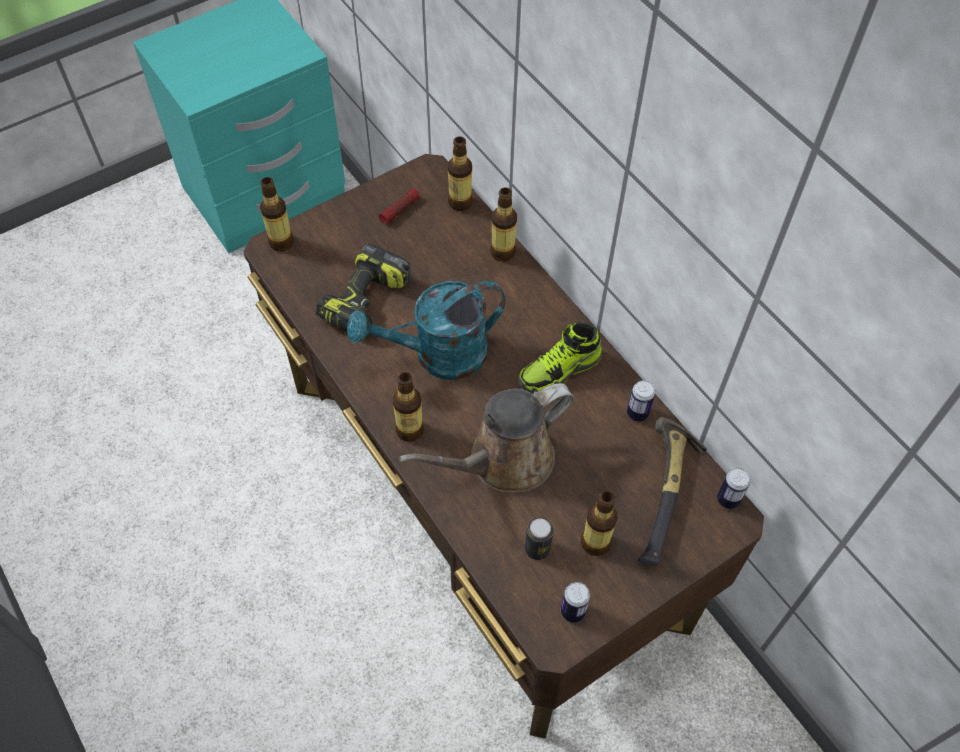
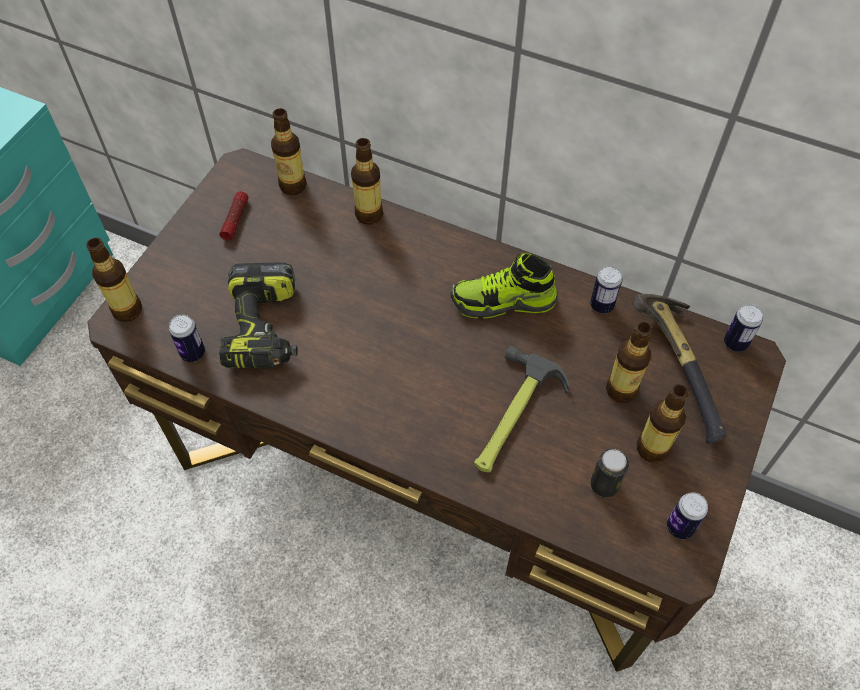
camera: 30 degrees left, 0 degrees up
turquoise watering can [347,281,506,380] -> none
bottle [393,372,424,442] -> bottle moved to [606,322,652,403]
brown watering can [399,383,574,492] -> hammer [474,345,569,473]
shoe [518,322,602,394] -> shoe turned 60 degrees clockwise [450,253,558,318]
none -> can [169,315,205,362]

